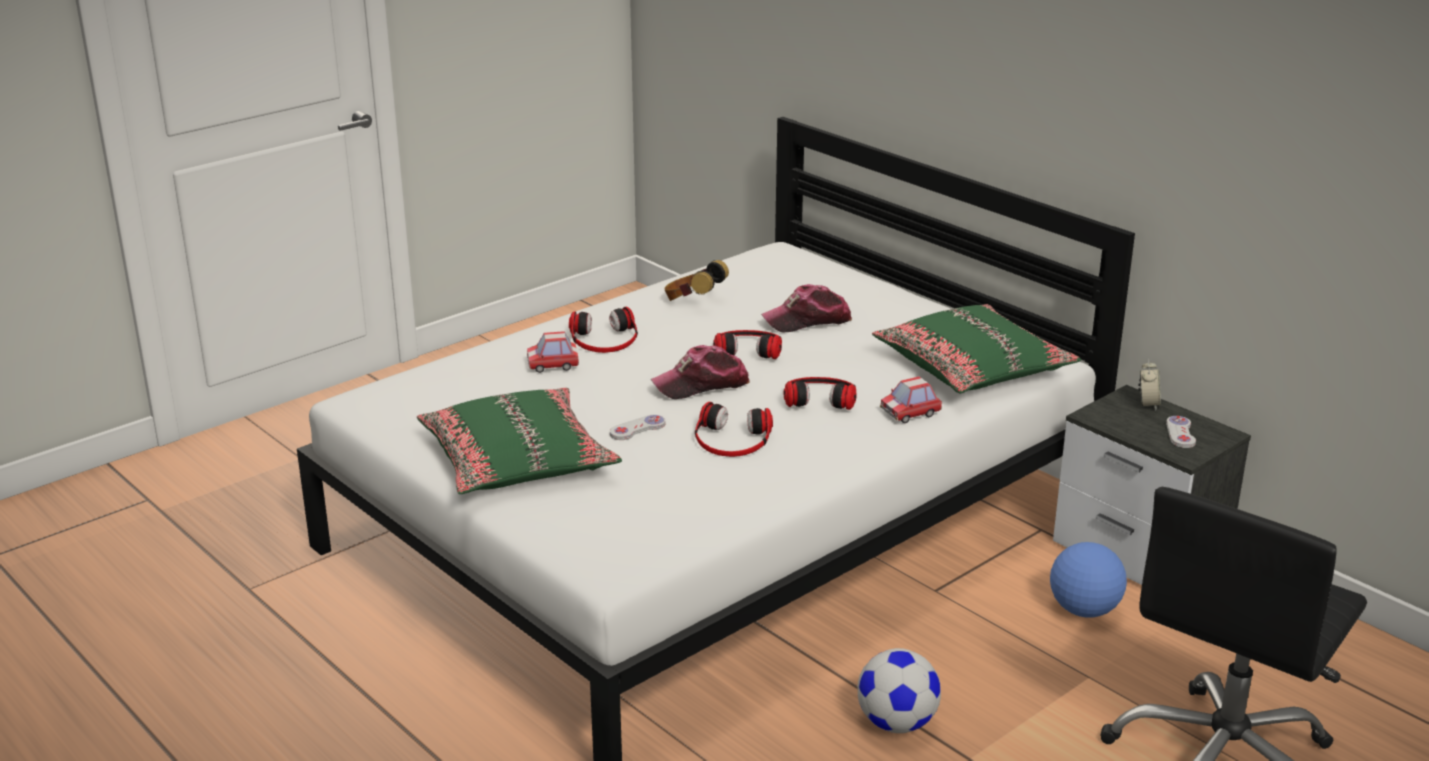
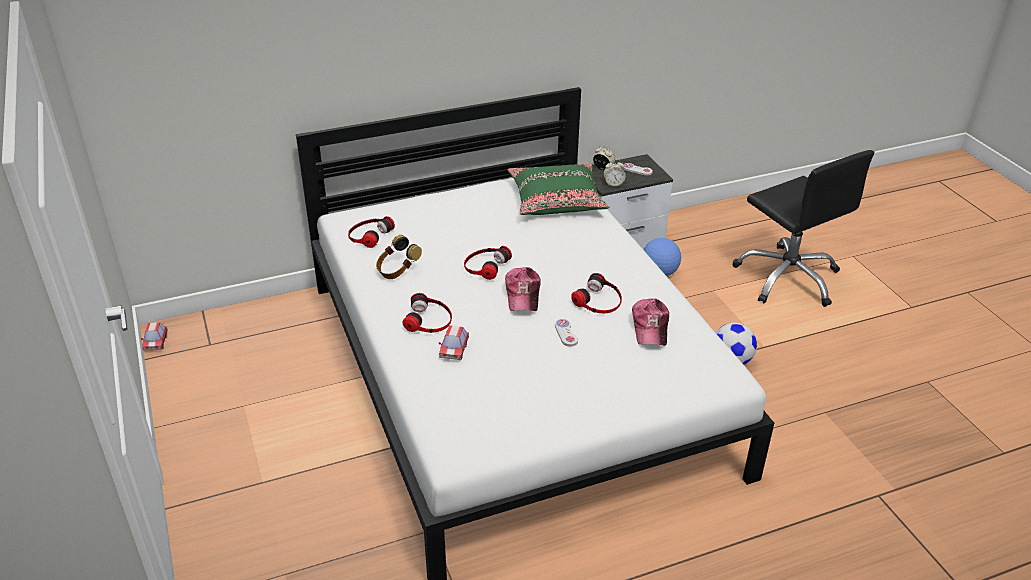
camera: 70 degrees left, 10 degrees up
green pillow [417,388,622,494] -> none
cap [761,284,852,332] -> cap moved to [632,298,669,346]
headphones [784,377,857,410] -> headphones moved to [348,216,395,248]
toy car [880,376,942,423] -> toy car moved to [141,322,168,351]
none -> alarm clock [604,159,626,187]

